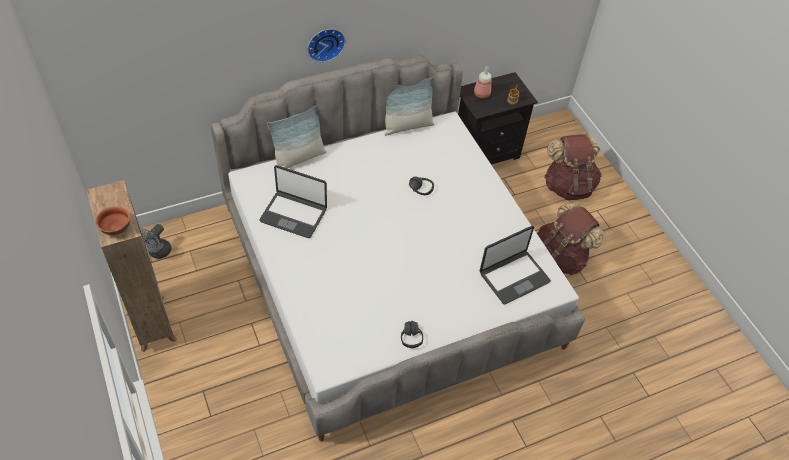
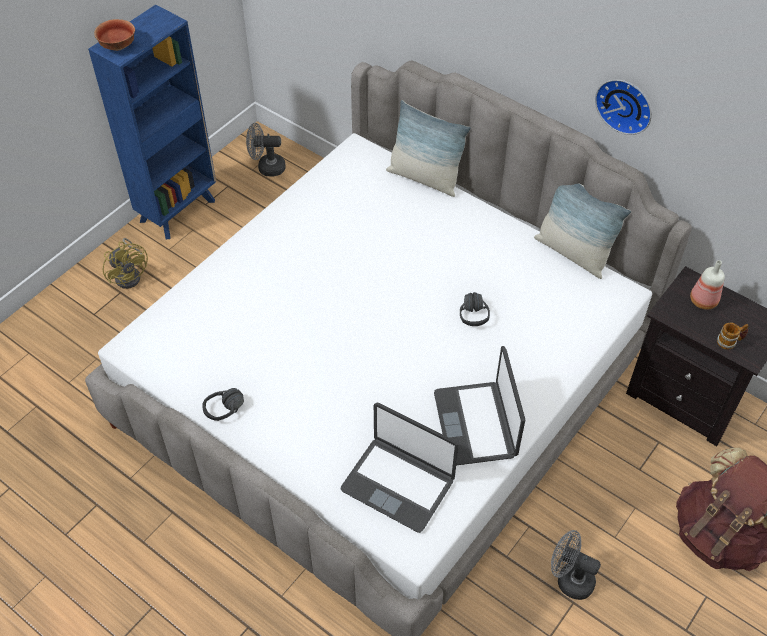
camera: 65 degrees right, 0 degrees up
brown bookcase [87,180,177,352] -> blue bookcase [88,5,216,239]
laptop [259,165,327,238] -> laptop moved to [434,346,525,465]
wall clock [307,29,346,62] -> wall clock moved to [595,79,652,135]
brown backpack [537,203,605,275] -> grey fan [551,530,601,600]
none -> yellow fan [103,238,148,289]

